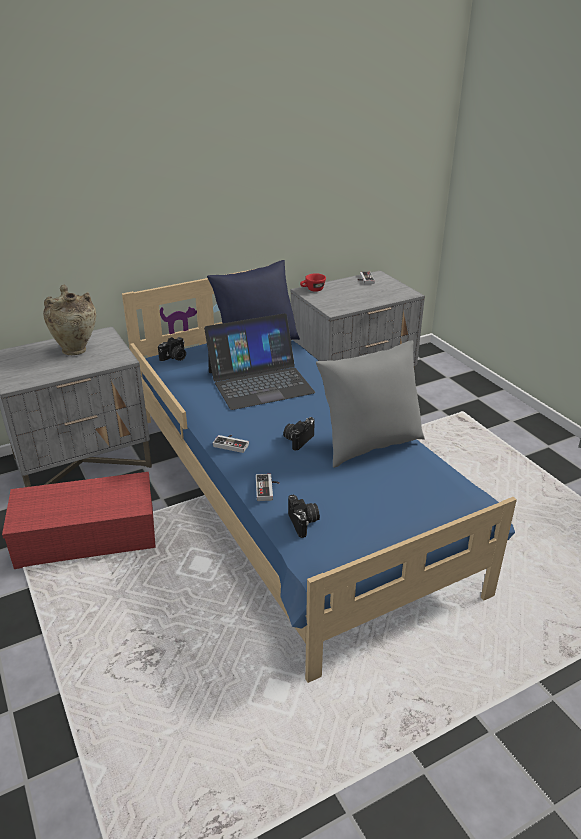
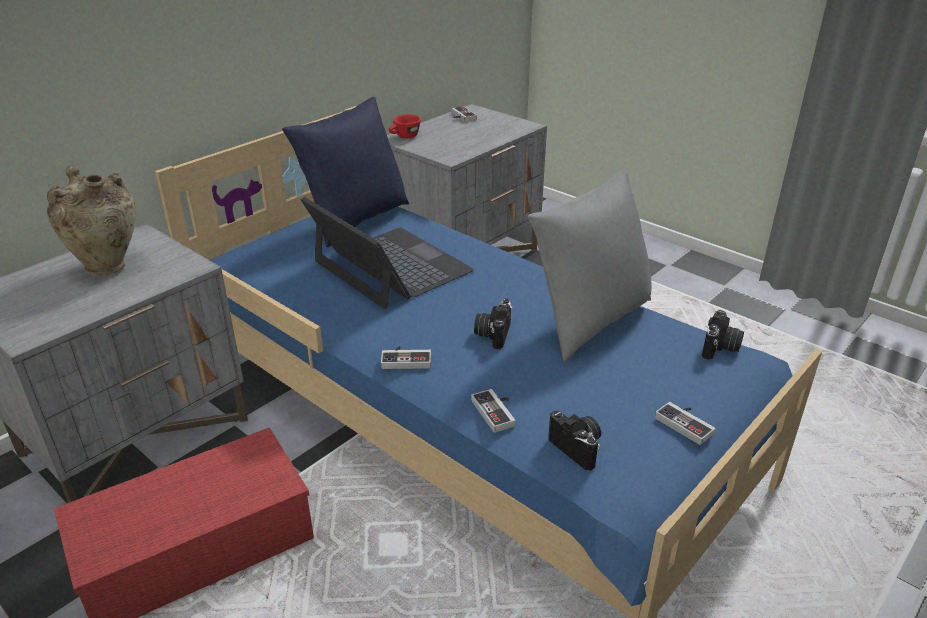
camera: 20 degrees left, 0 degrees up
camera [158,337,186,361] -> camera moved to [702,310,744,360]
laptop [204,313,315,410] -> laptop turned 90 degrees counterclockwise [301,197,474,309]
none -> game controller [655,402,716,445]

